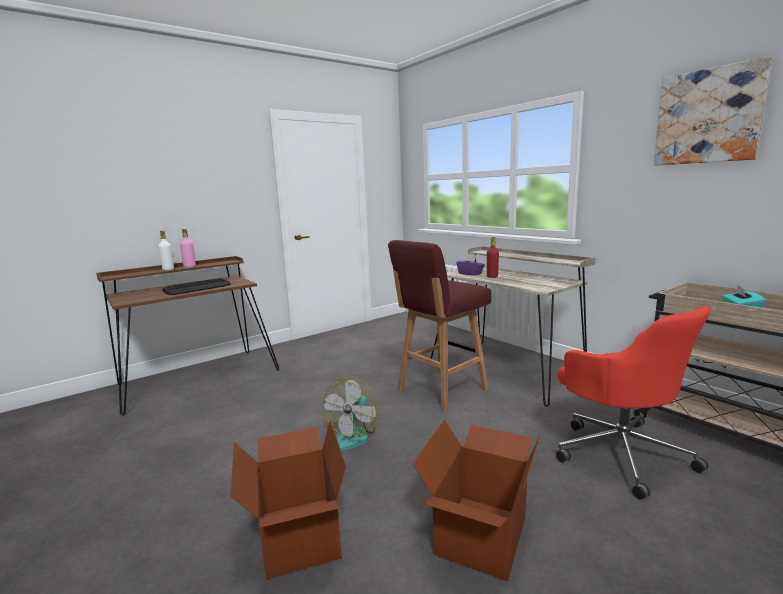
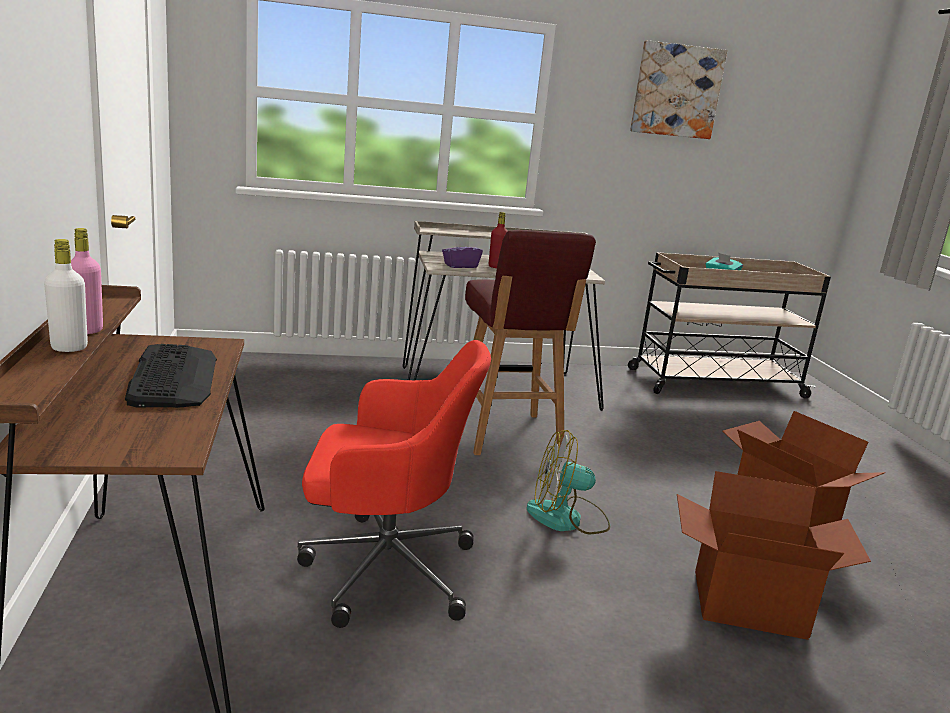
camera: 65 degrees left, 5 degrees up
fan [323,377,379,450] -> fan turned 135 degrees clockwise [527,430,610,534]
red office chair [556,306,711,500] -> red office chair moved to [297,340,491,628]

